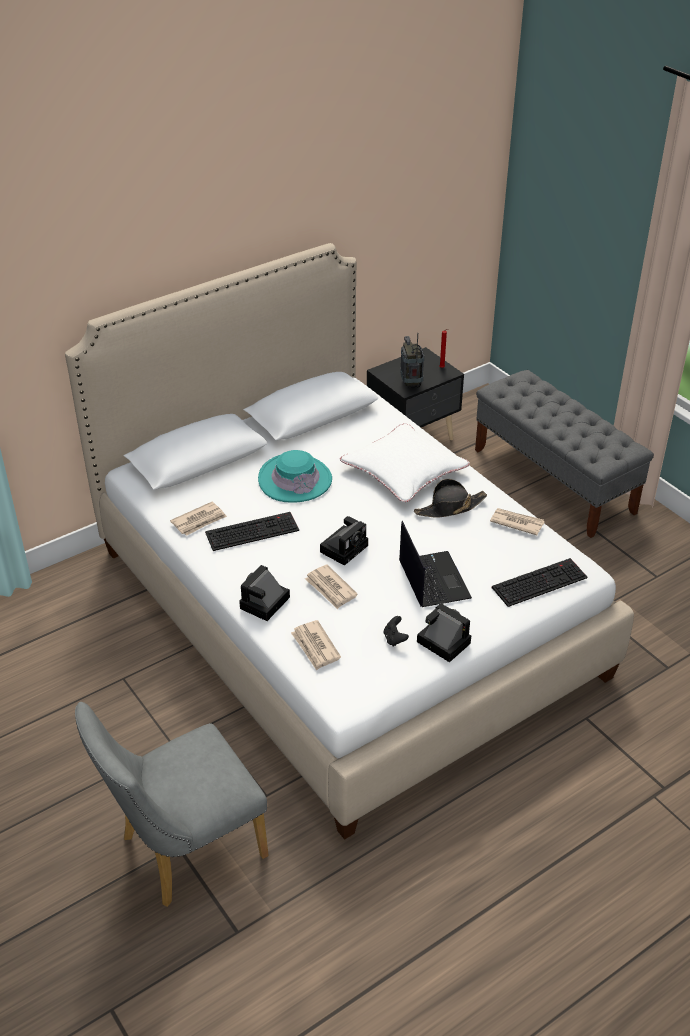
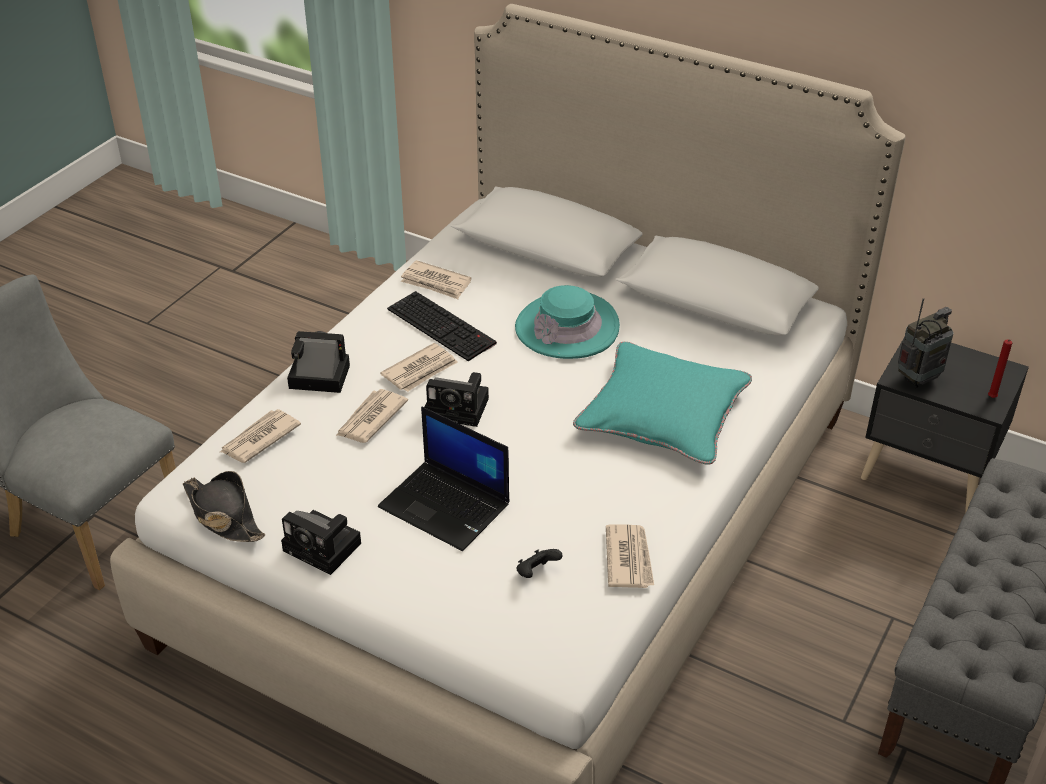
camera: 65 degrees right, 0 degrees up
white pillow [340,424,470,502] -> turquoise pillow [573,342,752,465]
black game controller [384,616,409,647] -> black game controller moved to [517,549,563,578]
laptop [399,521,472,607] -> laptop turned 75 degrees clockwise [378,406,510,551]
black hat [414,479,487,518] -> black hat moved to [182,471,265,542]
camera [417,603,471,662] -> camera turned 105 degrees clockwise [281,510,361,575]
keyboard [492,558,587,607] -> none
none -> newspaper [380,343,458,392]

